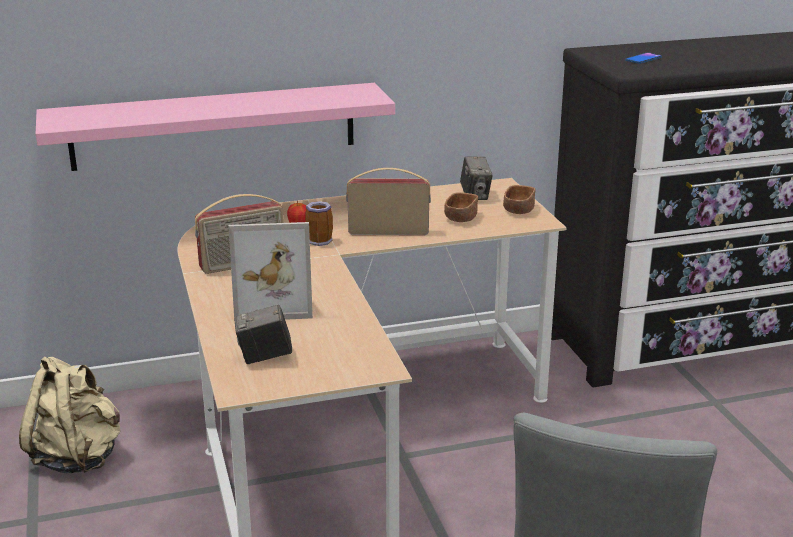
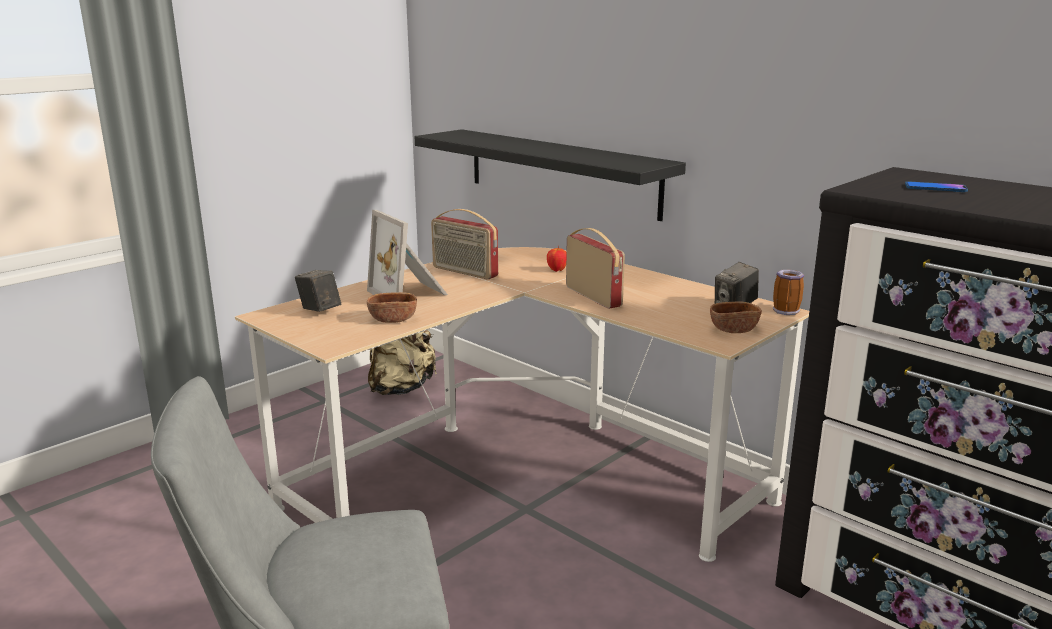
camera: 60 degrees right, 5 degrees down
pink shelf [36,83,395,171] -> black shelf [414,129,686,221]
mug [305,201,333,246] -> mug moved to [773,270,804,315]
brown bowl [444,192,478,222] -> brown bowl moved to [367,292,417,323]

